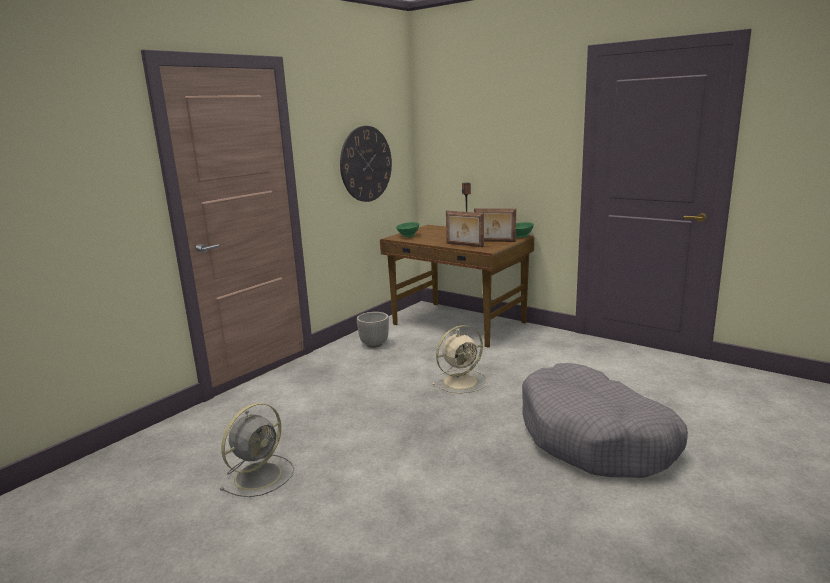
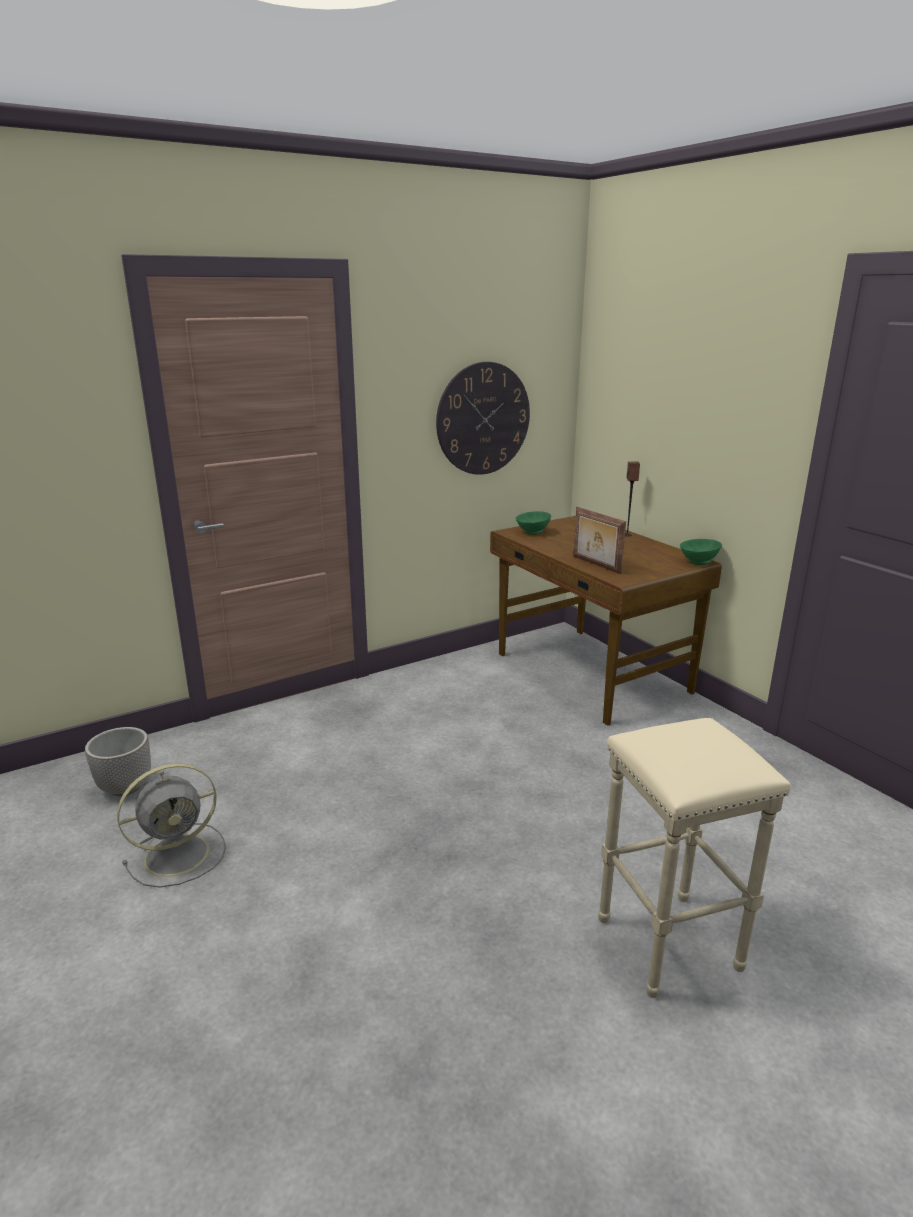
camera: 20 degrees right, 5 degrees up
planter [357,312,389,348] -> planter moved to [85,727,151,796]
beige fan [432,325,488,394] -> none
picture frame [474,208,516,242] -> none
grey dog bed [522,363,688,478] -> beige stool [598,718,791,998]

